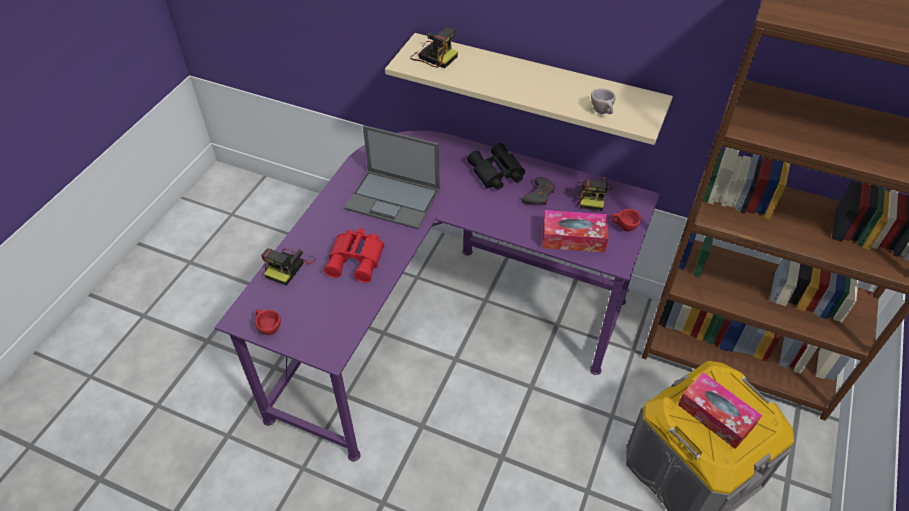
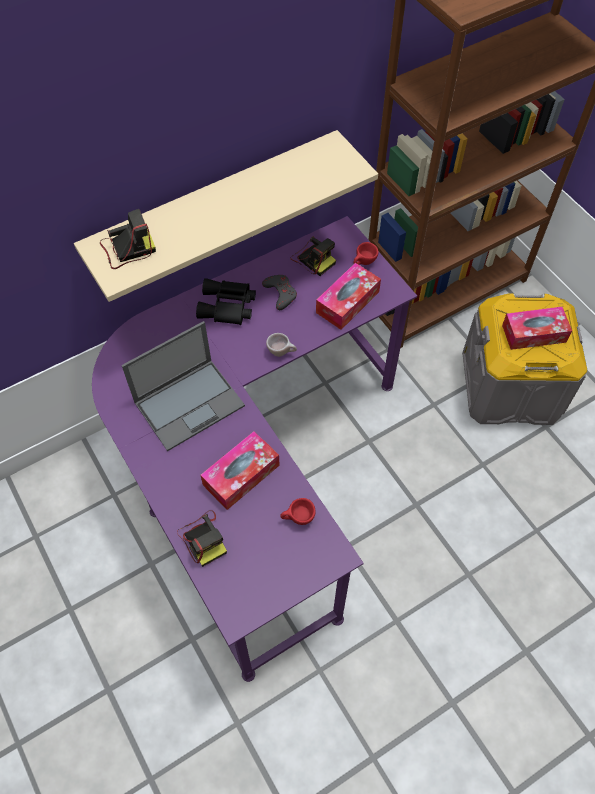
camera: 55 degrees left, 10 degrees up
red cup [255,309,281,335] -> red cup moved to [280,498,316,525]
red binoculars [324,229,384,283] -> tissue box [200,431,280,510]
beige cup [591,88,616,114] -> beige cup moved to [266,333,297,357]

